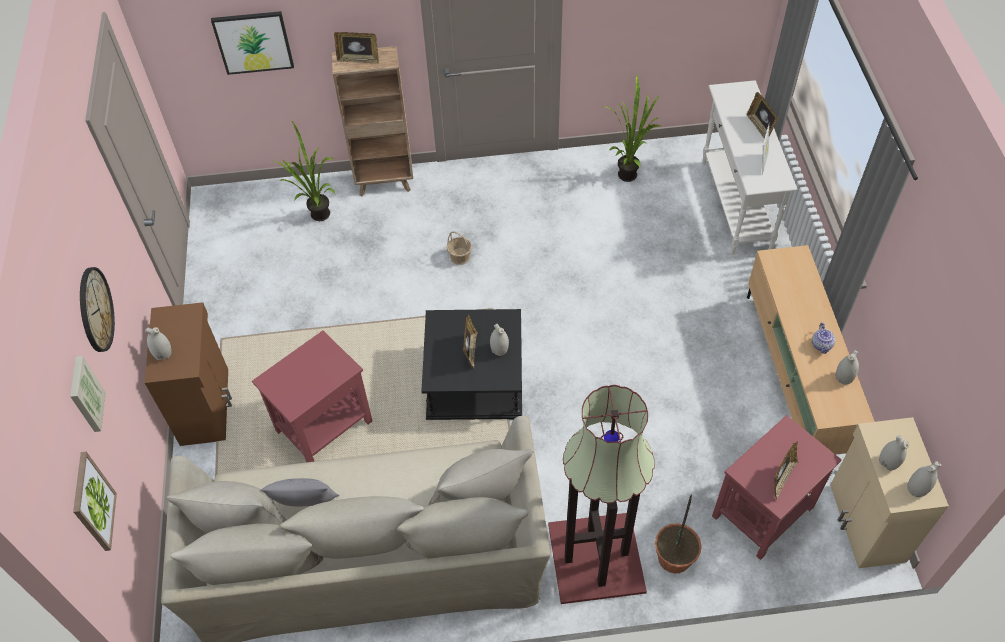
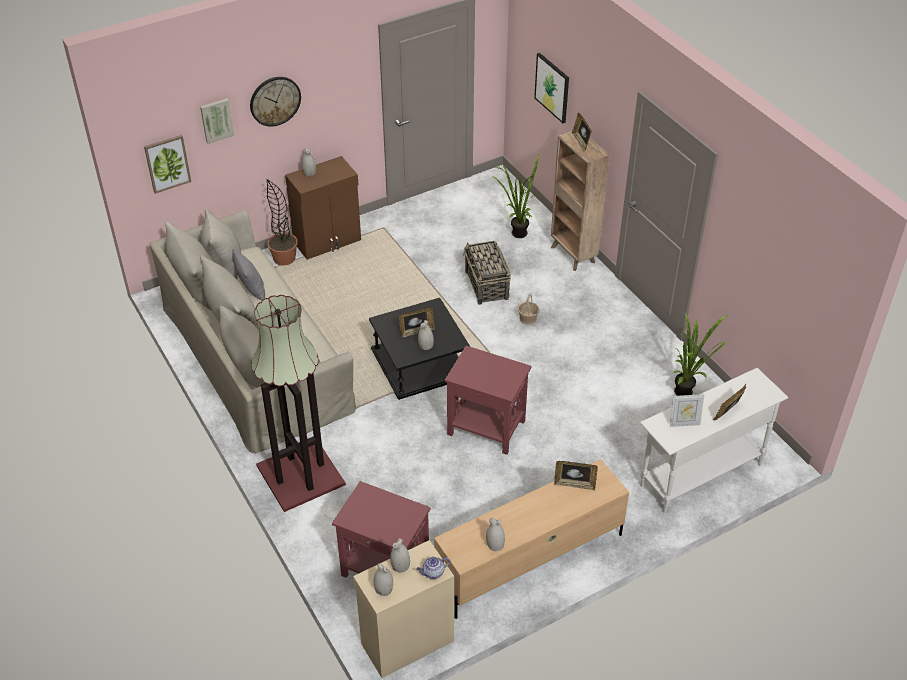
camera: 65 degrees right, 10 degrees down
red side table [252,331,373,462] -> red side table moved to [445,346,532,455]
potted plant [655,495,702,573] -> potted plant moved to [267,179,298,266]
picture frame [774,441,798,500] -> picture frame moved to [554,461,598,491]
teapot [812,323,835,354] -> teapot moved to [416,557,450,579]
none -> basket [463,241,511,305]

